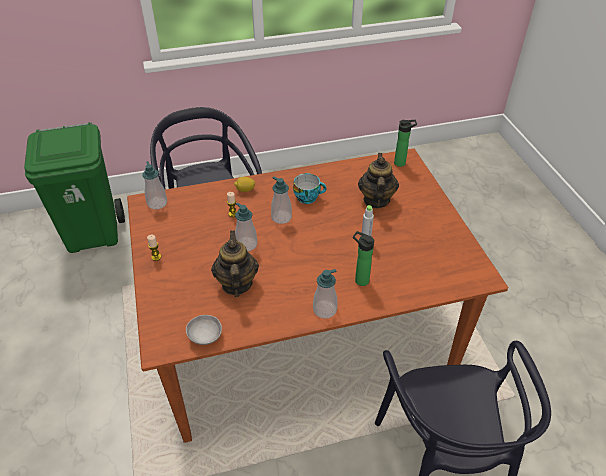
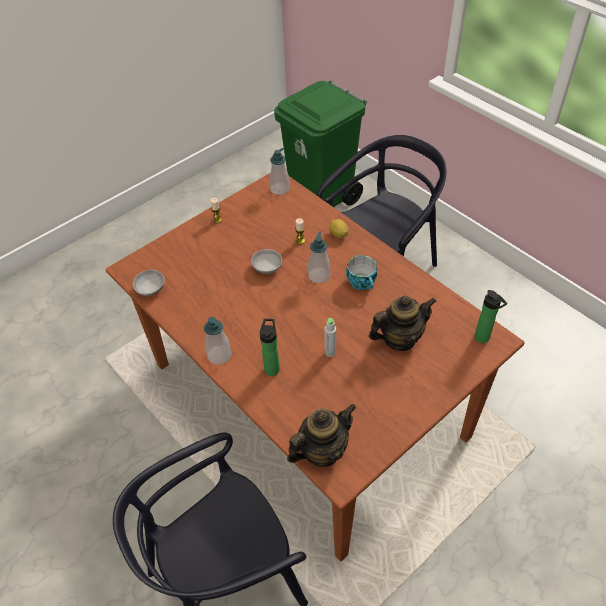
camera: 65 degrees right, 5 degrees up
teapot [211,231,259,297] -> teapot moved to [287,404,356,467]
soap dispenser [235,203,257,251] -> grey bowl [251,249,282,274]

